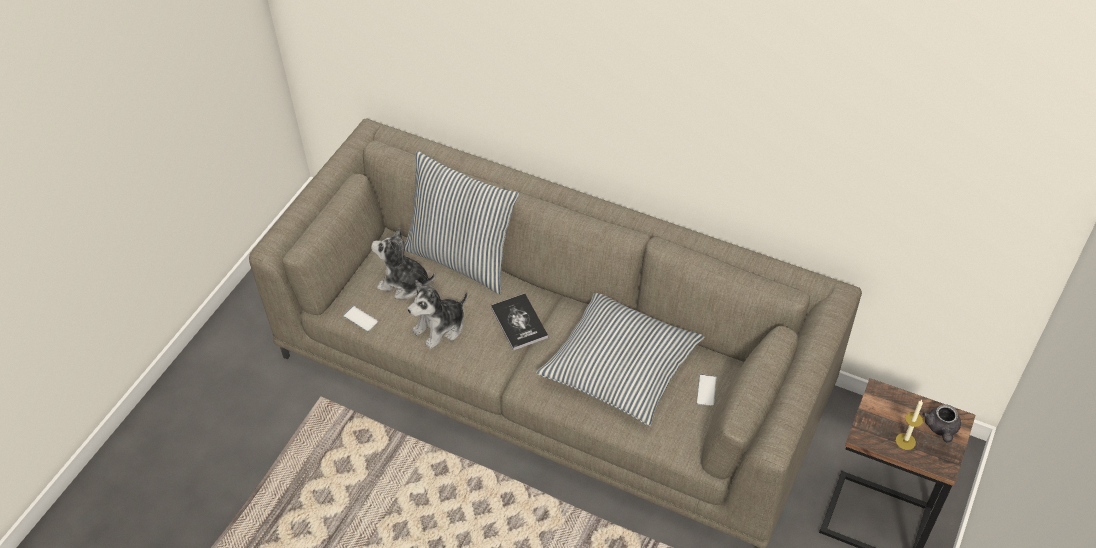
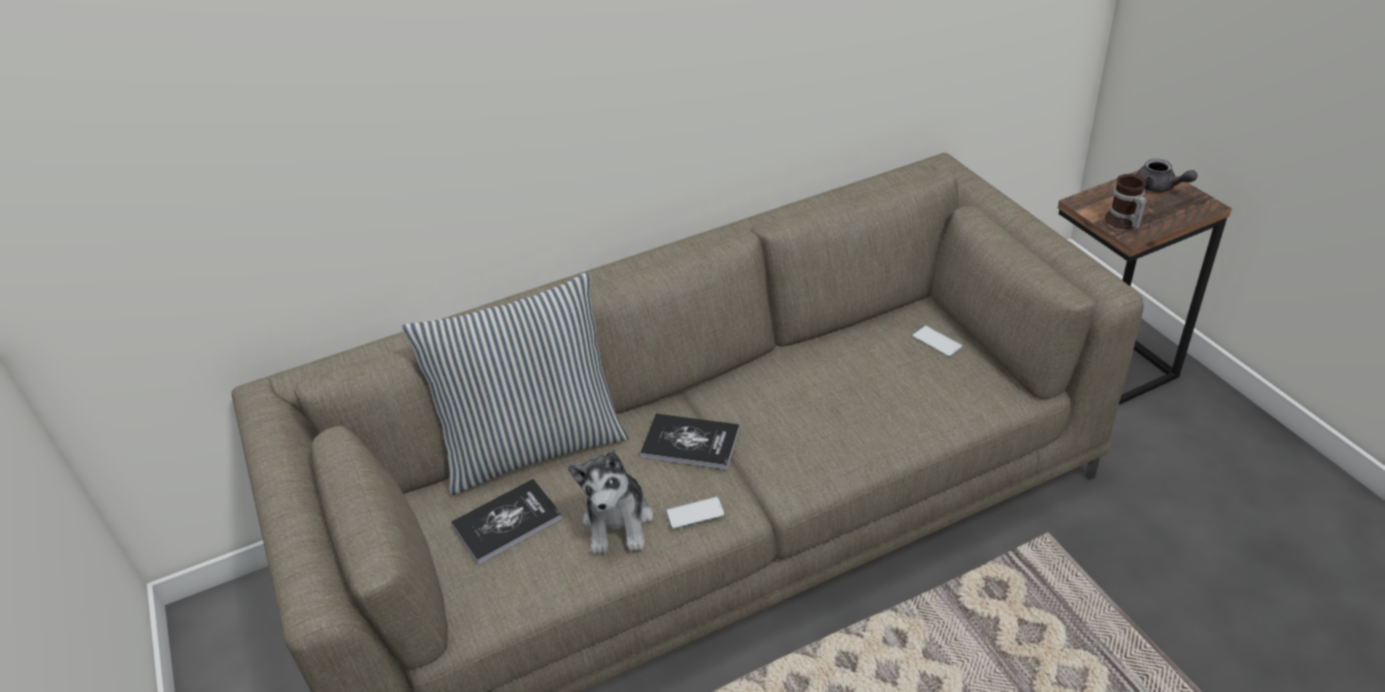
camera: 50 degrees left, 10 degrees down
phone [343,306,378,331] -> phone moved to [665,497,725,529]
plush toy [371,228,435,299] -> book [451,479,563,565]
pillow [536,293,704,426] -> none
candle [896,400,923,450] -> none
none -> mug [1105,174,1147,229]

